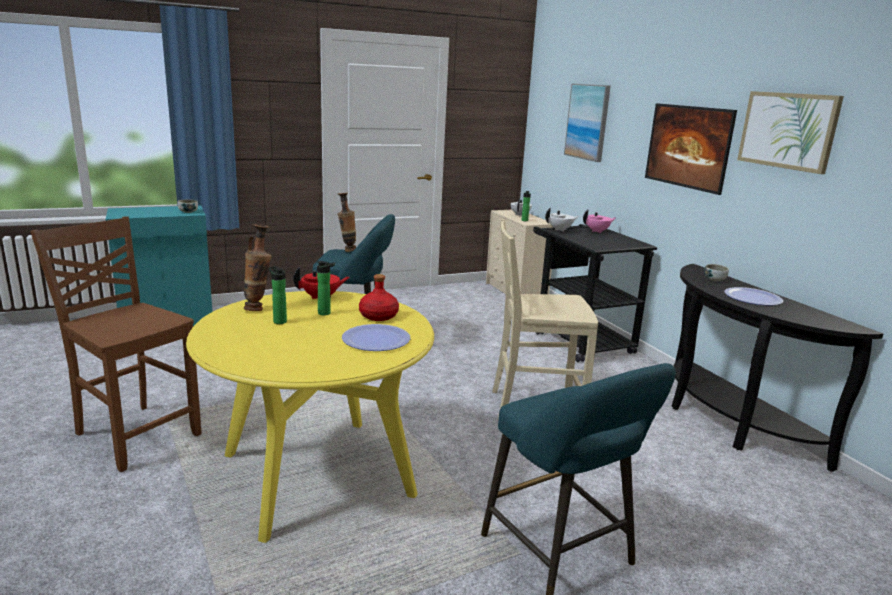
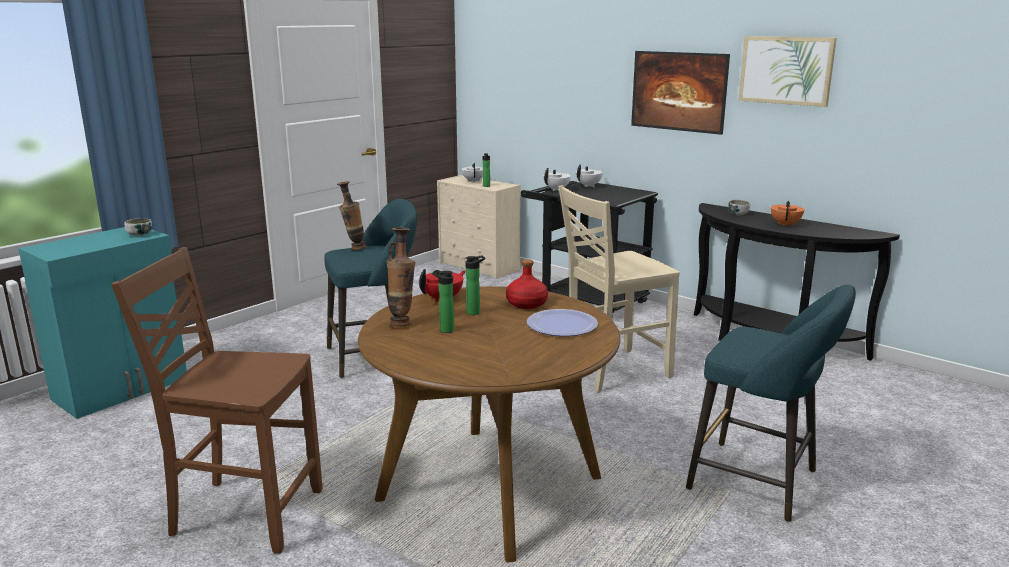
camera: 25 degrees left, 0 degrees up
yellow dining table [186,291,434,543] -> brown dining table [358,286,620,562]
picture [564,84,611,162] -> none
pink teapot [583,209,616,233] -> white teapot [576,164,603,187]
plate [724,287,783,306] -> orange teapot [771,201,804,227]

